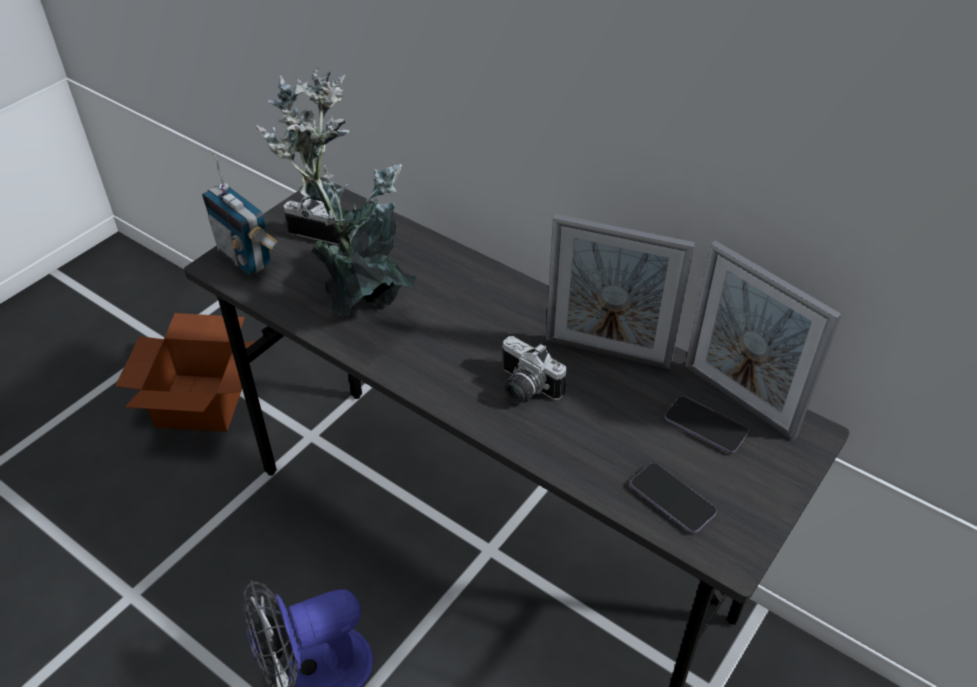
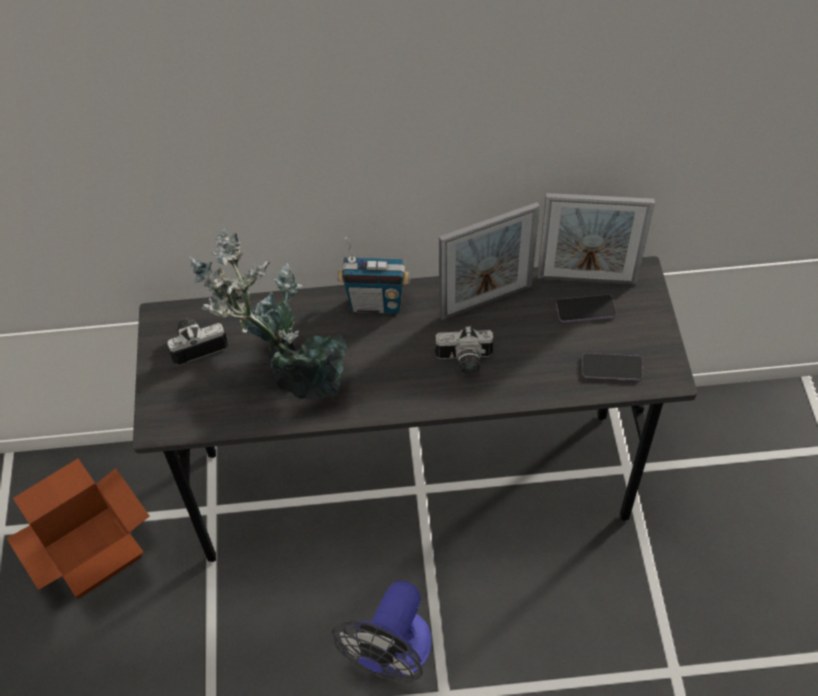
camera: 40 degrees left, 10 degrees up
radio [202,152,278,275] -> radio moved to [338,237,410,314]

